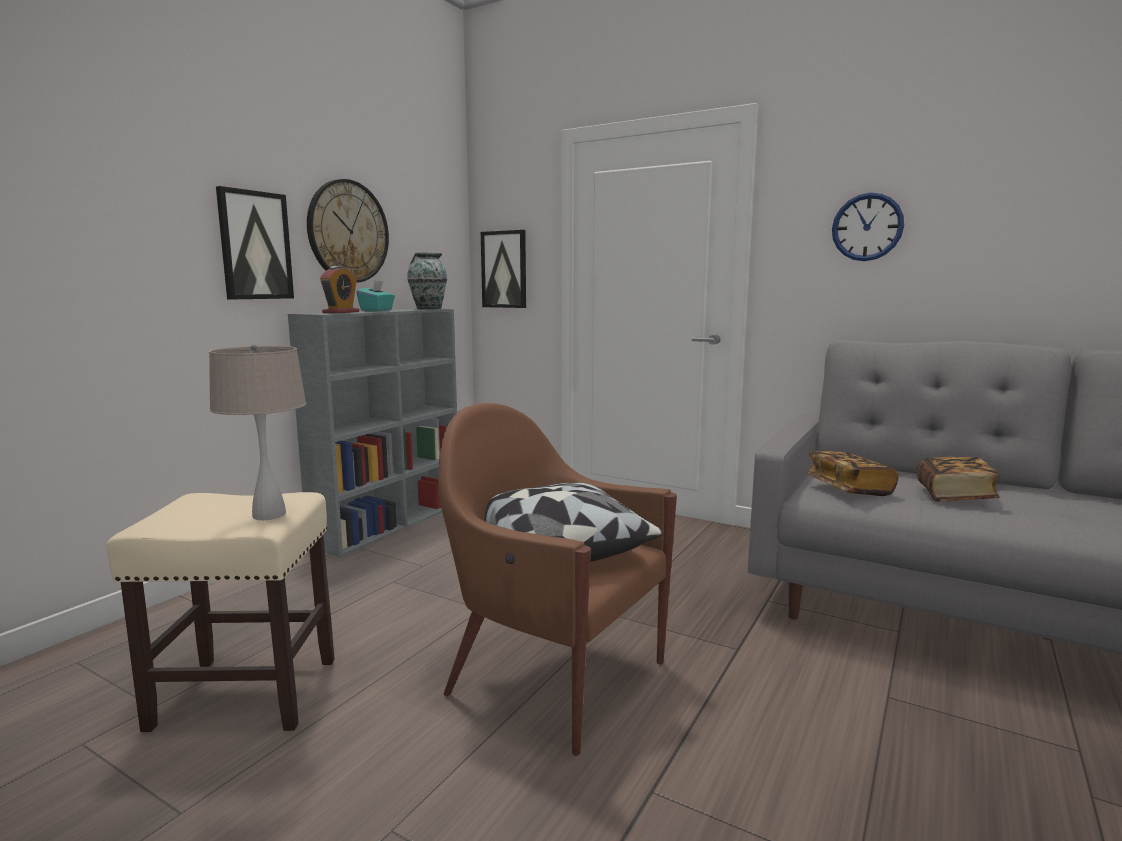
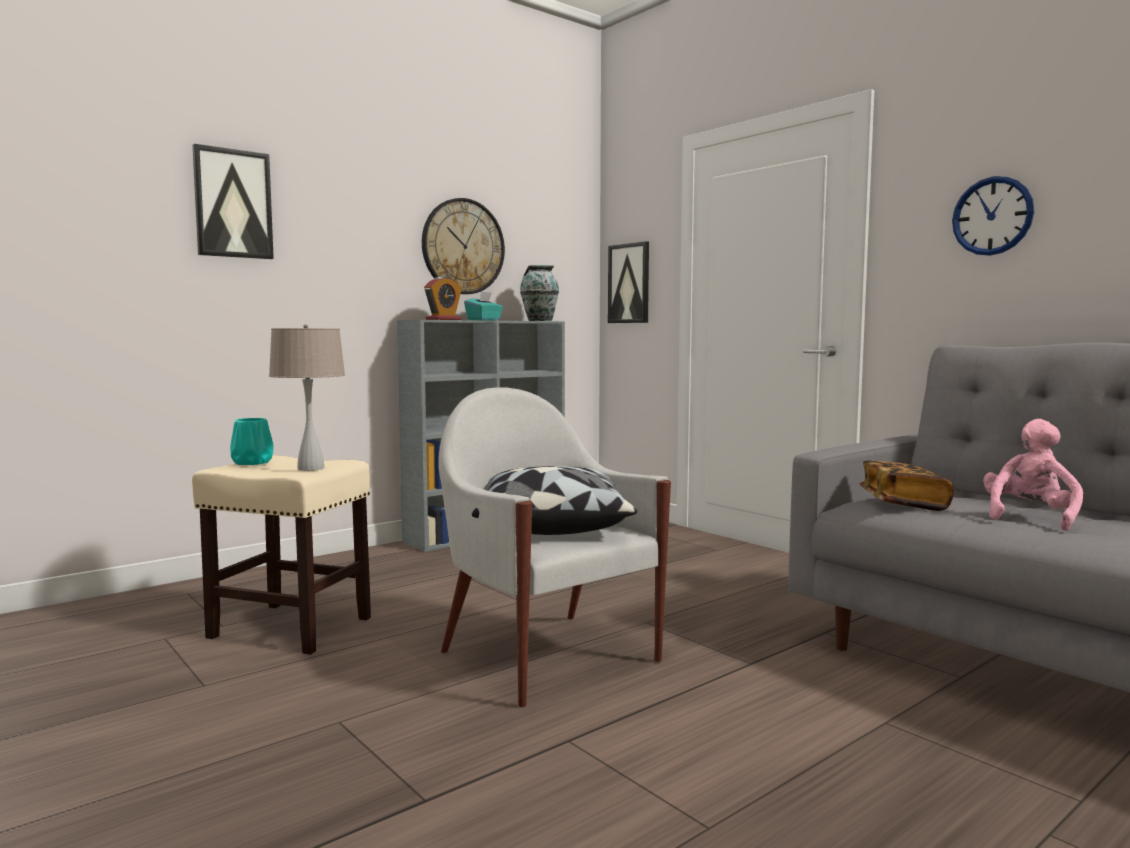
camera: 20 degrees right, 5 degrees down
picture [216,186,294,300] -> picture moved to [192,144,274,259]
brown armchair [439,403,677,756] -> white armchair [438,387,671,708]
book [917,457,1000,501] -> pink plush toy [983,419,1083,531]
none -> turquoise vase [230,418,274,465]

